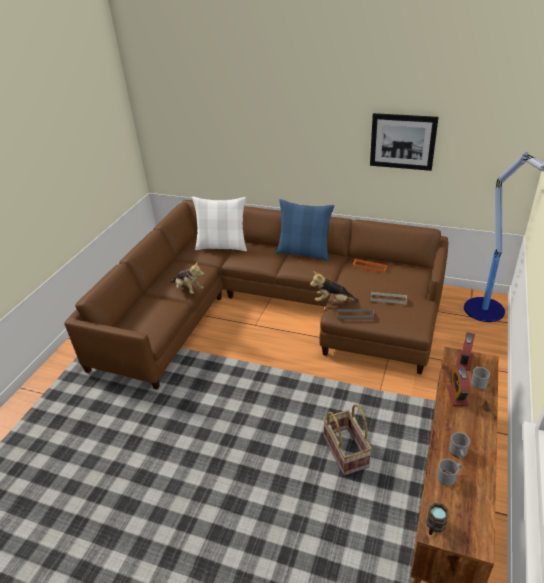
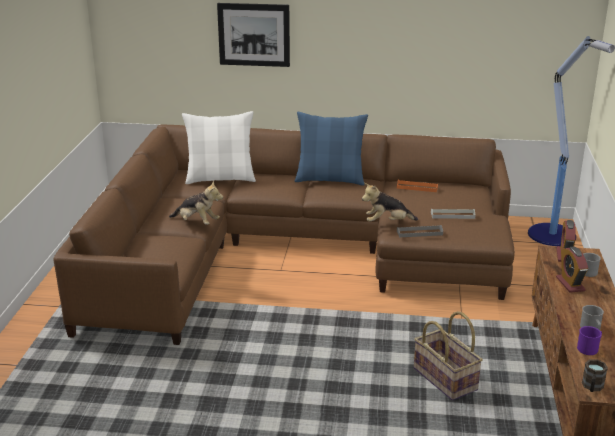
camera: 15 degrees left, 10 degrees down
picture [370,113,439,171] -> picture moved to [217,3,290,67]
grey mug [437,459,462,486] -> purple mug [577,326,602,355]

